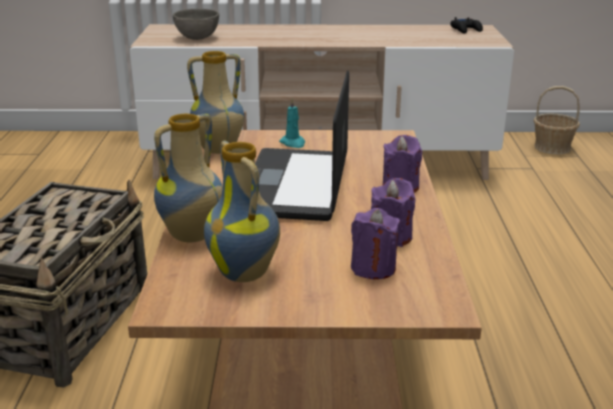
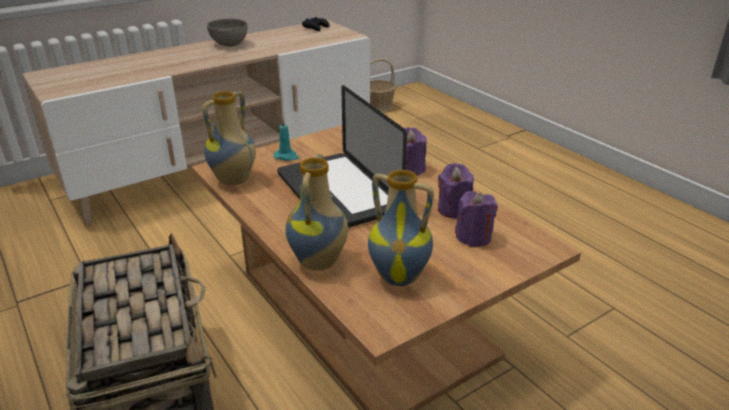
camera: 35 degrees left, 5 degrees up
grey bowl [173,9,219,40] -> grey bowl moved to [207,19,247,46]

